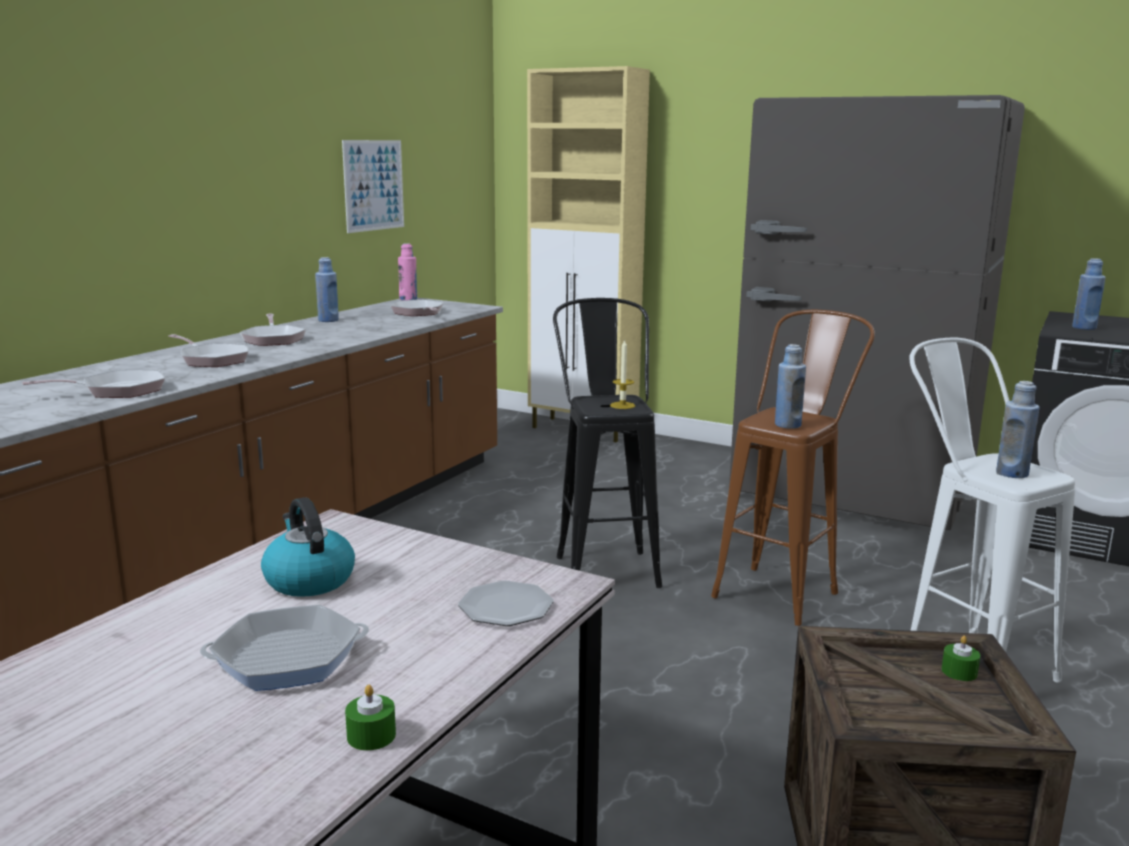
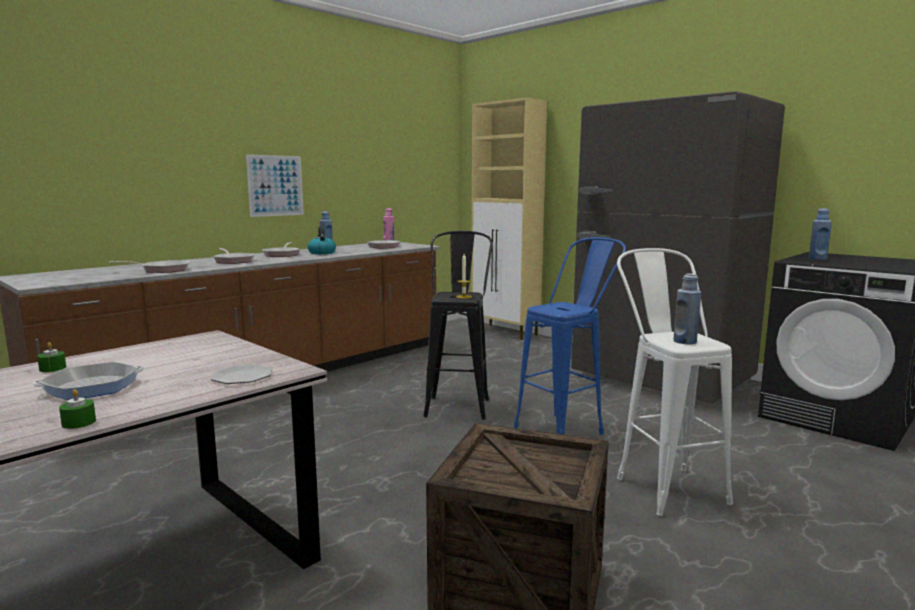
camera: 15 degrees right, 5 degrees down
frying pan [200,605,369,691] -> frying pan turned 150 degrees clockwise [32,362,145,400]
kettle [261,497,355,597] -> kettle moved to [308,226,336,254]
picture [342,140,404,233] -> picture moved to [246,154,304,217]
brown stool [711,310,875,626] -> blue stool [514,237,626,435]
blue bottle [775,344,806,429] -> none
green candle [941,636,980,681] -> green candle moved to [37,342,66,372]

